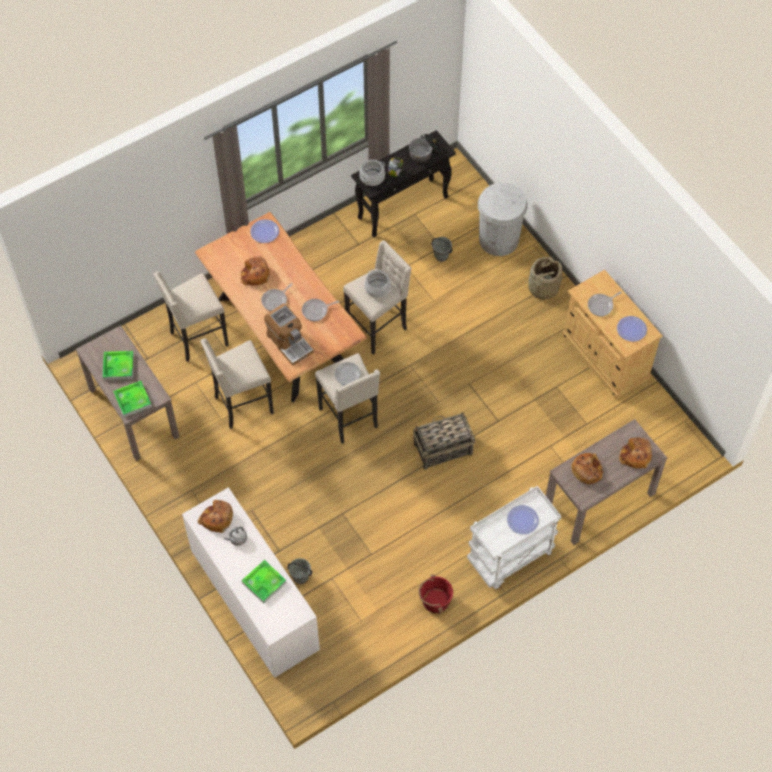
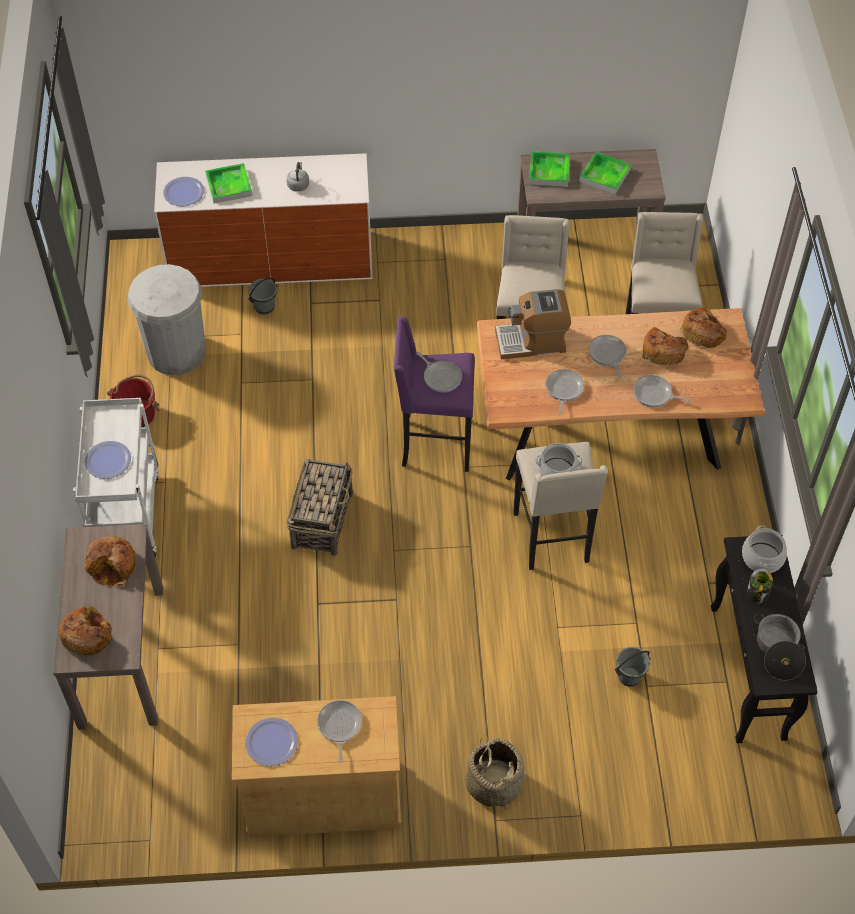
camera: 120 degrees right, 5 degrees down
bread [197,500,233,533] -> bread moved to [680,307,727,349]
plate [250,219,279,243] -> plate moved to [163,177,204,206]
beige stool [315,353,380,444] -> purple stool [394,317,475,472]
white trash can [478,183,527,256] -> white trash can moved to [128,264,206,375]
none -> frying pan [633,375,691,407]

